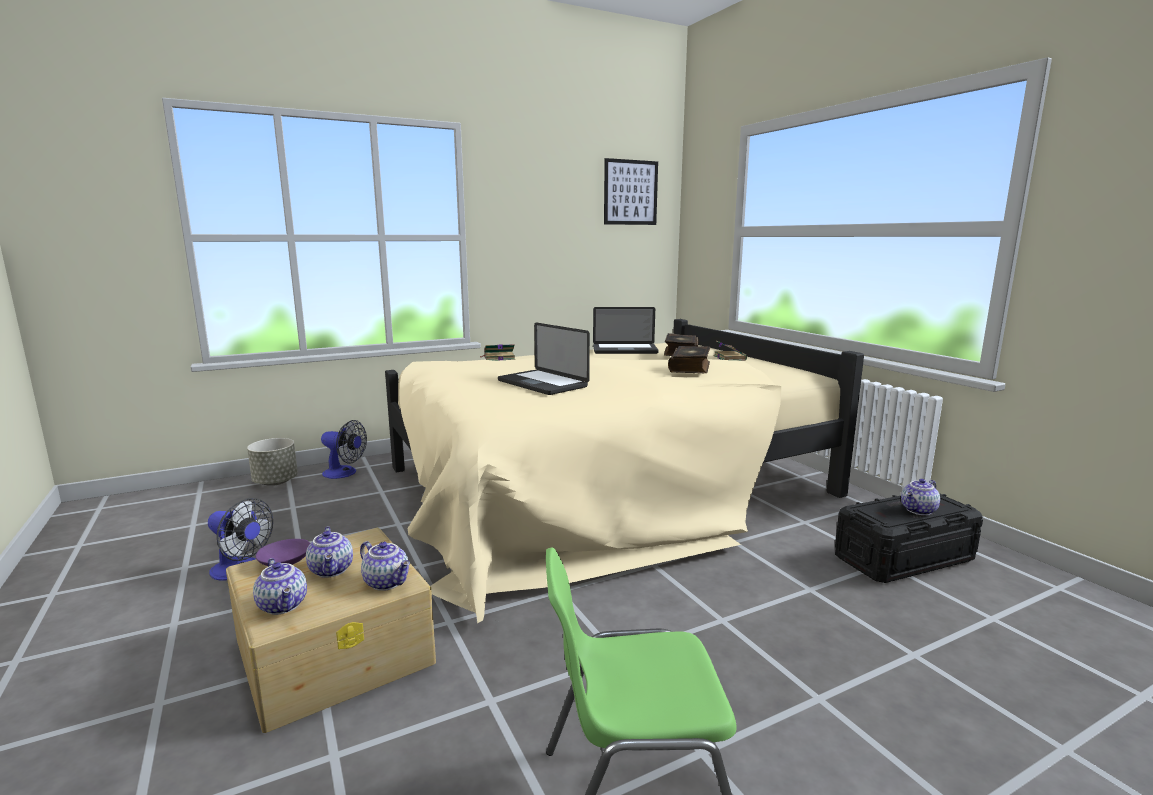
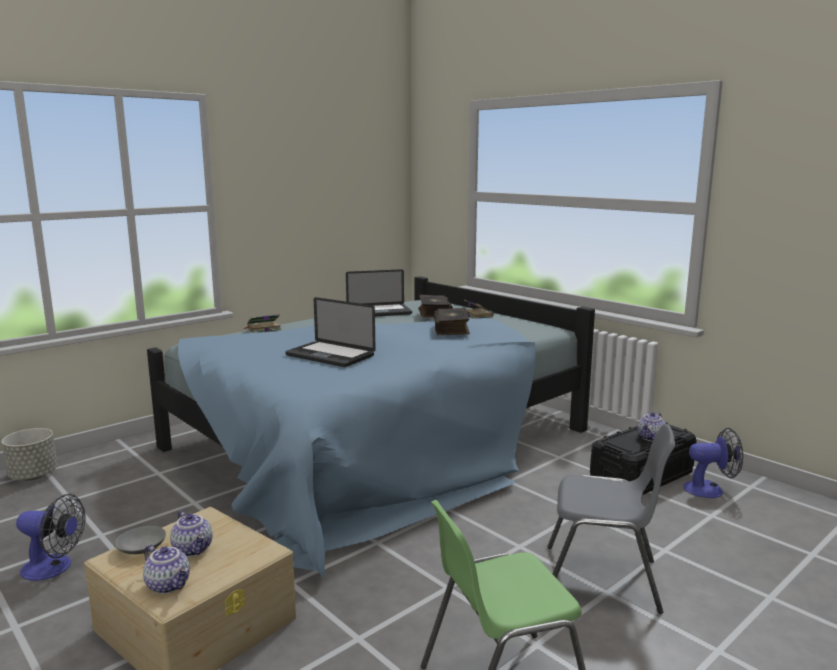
camera: 15 degrees left, 0 degrees up
purple bowl [256,539,311,566] -> grey bowl [115,526,166,554]
fan [321,420,367,479] -> fan moved to [683,428,743,498]
teapot [360,541,410,591] -> none
beige bed [385,319,864,623] -> blue bed [147,276,595,579]
picture [604,158,658,225] -> none
none -> grey chair [547,423,675,614]

